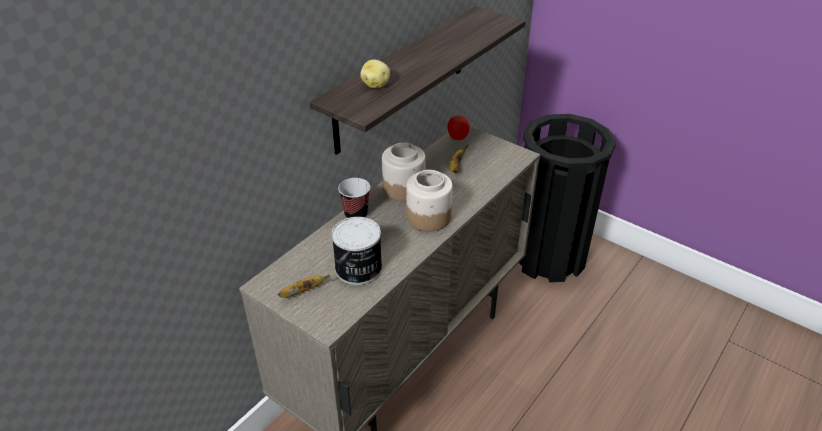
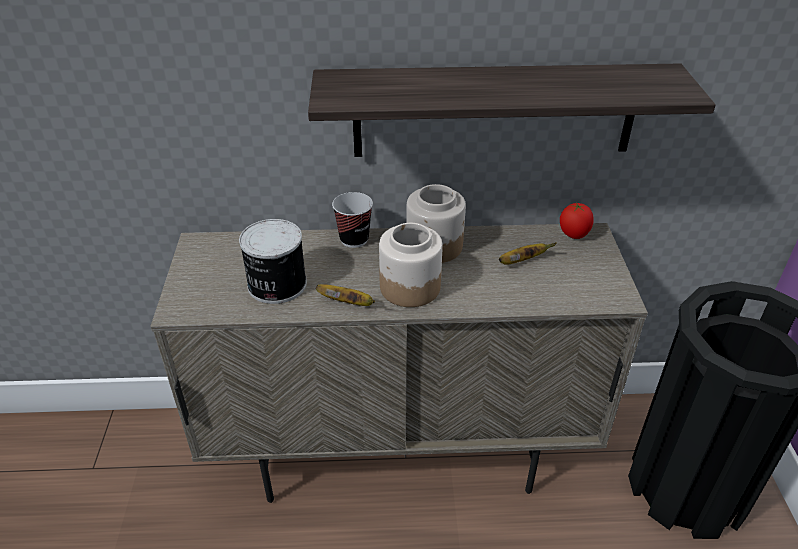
camera: 50 degrees right, 0 degrees up
banana [278,275,330,298] -> banana moved to [316,284,375,306]
potato [360,59,390,88] -> none

